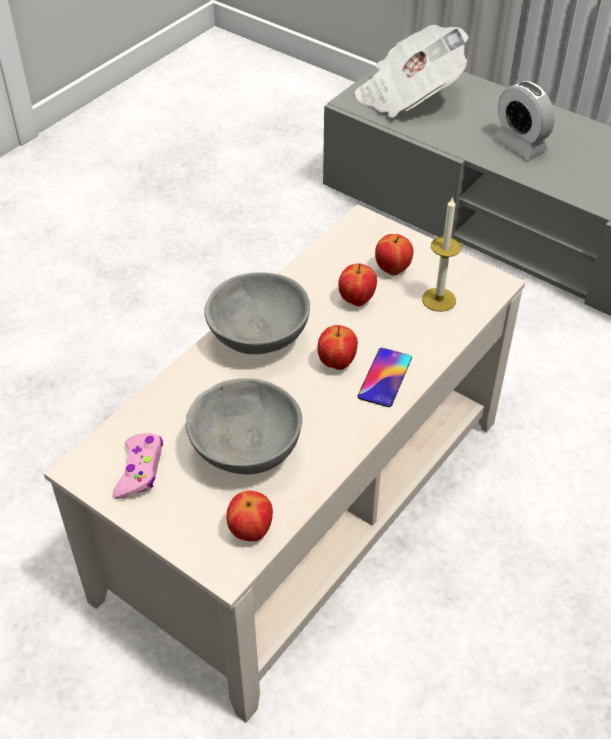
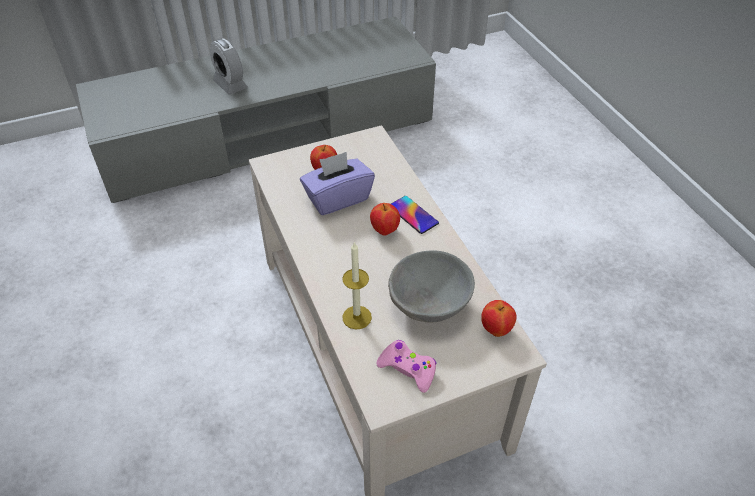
camera: 60 degrees left, 0 degrees up
grey bowl [204,272,310,354] -> none
apple [338,263,377,306] -> purple tissue box [300,152,375,215]
newspaper [355,24,469,118] -> none
candle [422,196,461,312] -> candle moved to [342,241,372,330]
alarm clock [494,81,555,159] -> alarm clock turned 60 degrees clockwise [210,38,247,95]

